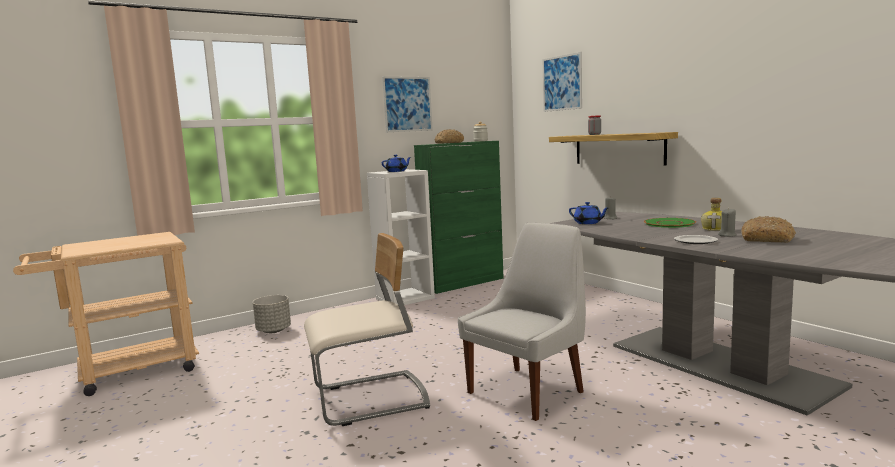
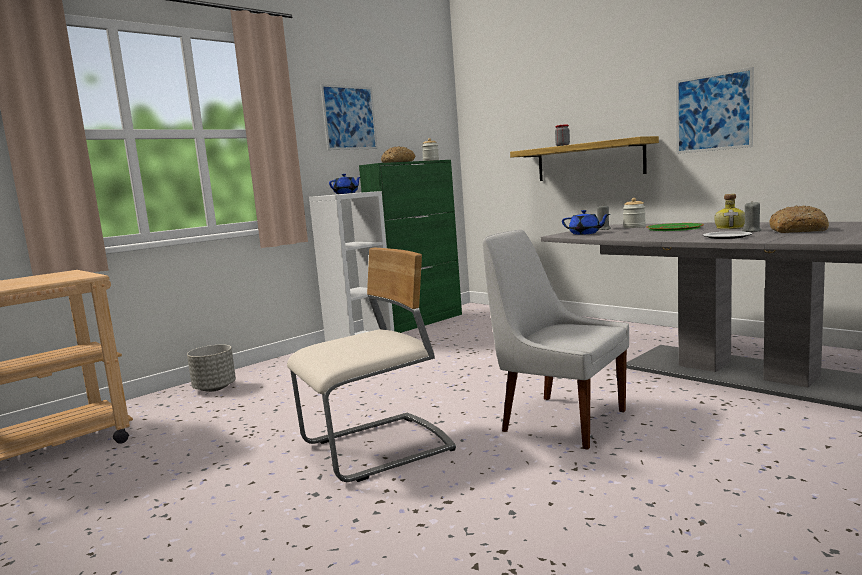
camera: 10 degrees left, 0 degrees up
white chair [458,222,586,421] -> white chair turned 90 degrees counterclockwise [482,230,629,450]
picture [543,52,582,112] -> picture moved to [676,67,754,154]
none -> jar [623,198,646,228]

